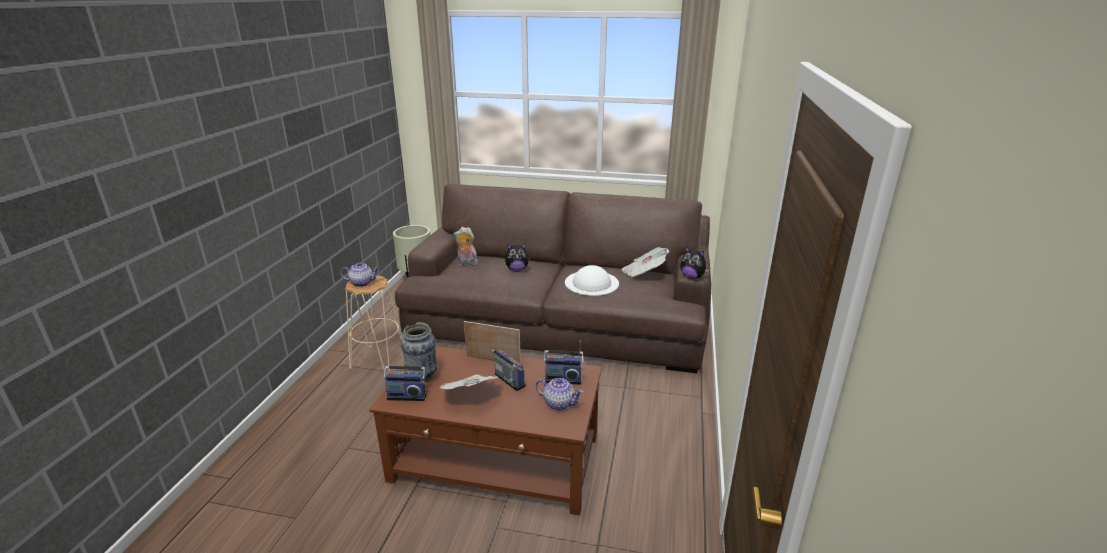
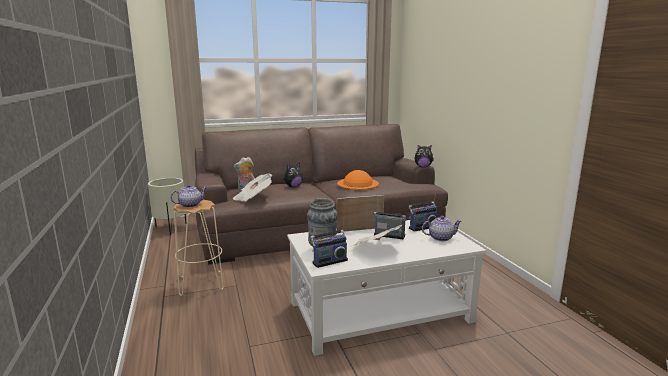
camera: 30 degrees left, 10 degrees down
brown coffee table [369,346,602,516] -> white coffee table [287,220,486,356]
white hat [565,265,619,296] -> orange hat [337,170,379,190]
newspaper [622,247,669,277] -> newspaper moved to [233,174,272,201]

